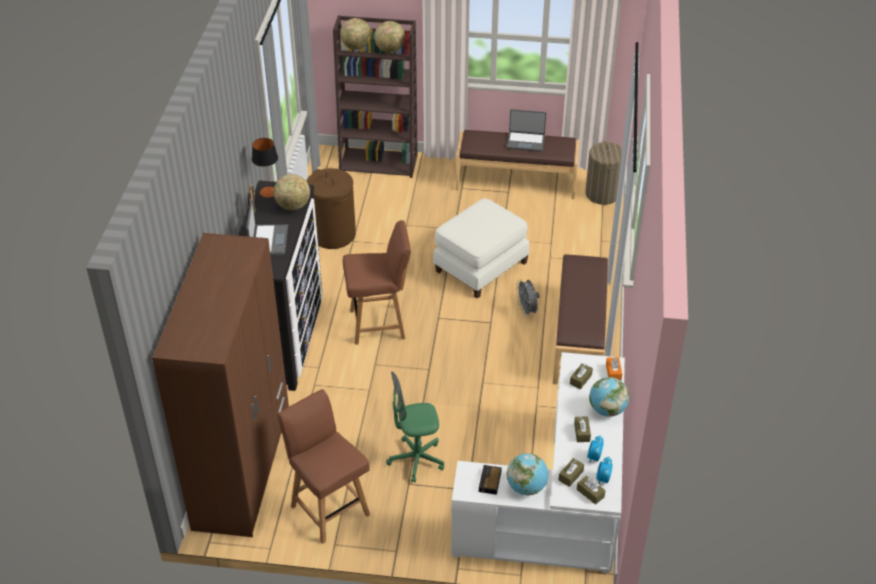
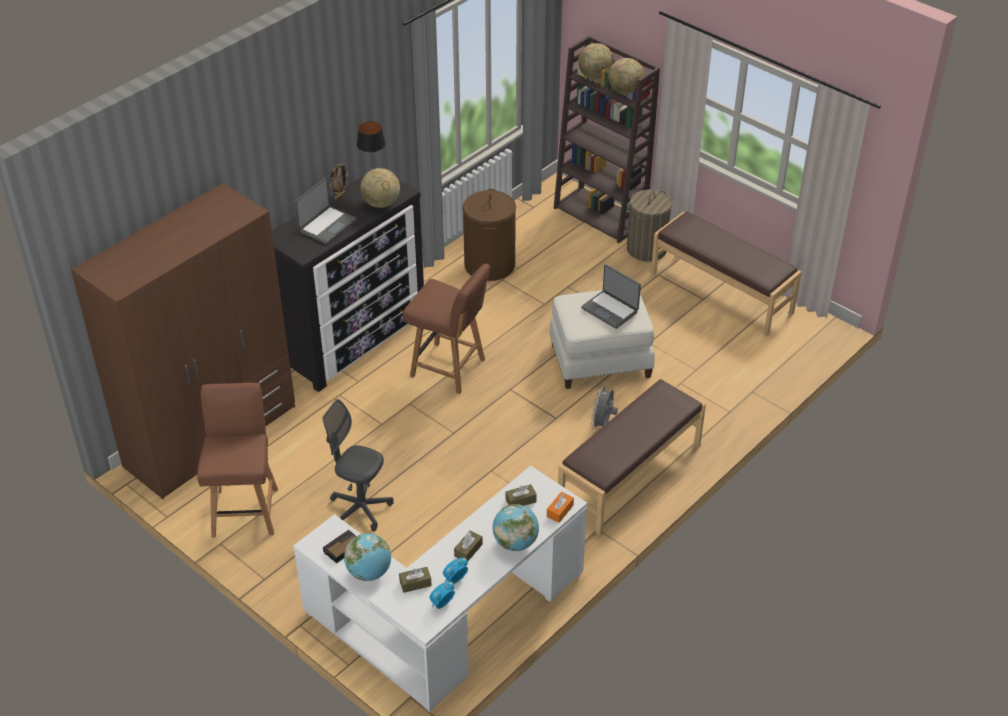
camera: 35 degrees right, 0 degrees up
green office chair [386,372,444,483] -> grey office chair [322,399,394,531]
laptop [507,109,546,152] -> laptop moved to [581,264,641,329]
brown tissue box [577,476,606,505] -> none
laundry basket [585,141,622,205] -> laundry basket moved to [627,189,672,262]

